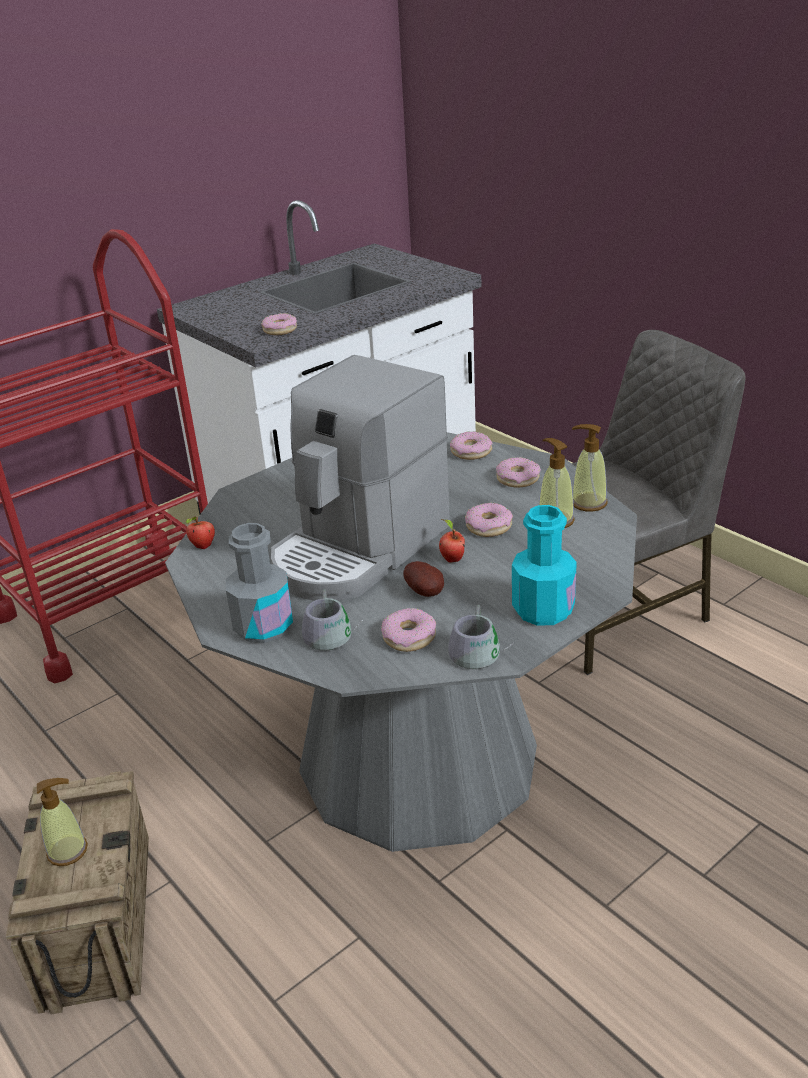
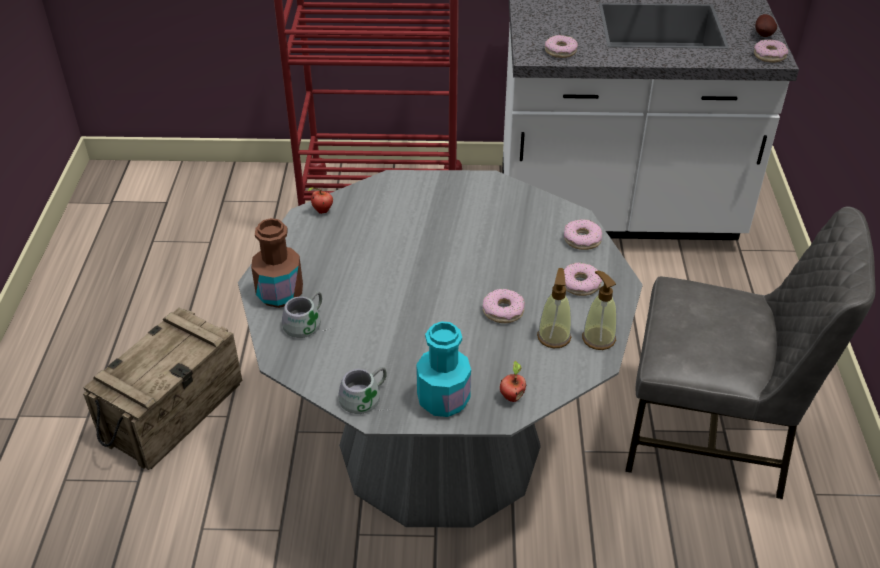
camera: 40 degrees right, 10 degrees up
soap dispenser [37,778,88,866] -> none
grey bottle [226,523,293,643] -> brown bottle [251,218,303,308]
coffee machine [271,355,450,601] -> none
donut [381,608,436,652] -> donut moved to [754,39,788,63]
potato [403,561,444,597] -> potato moved to [755,14,777,37]
apple [439,519,465,563] -> apple moved to [500,361,526,402]

